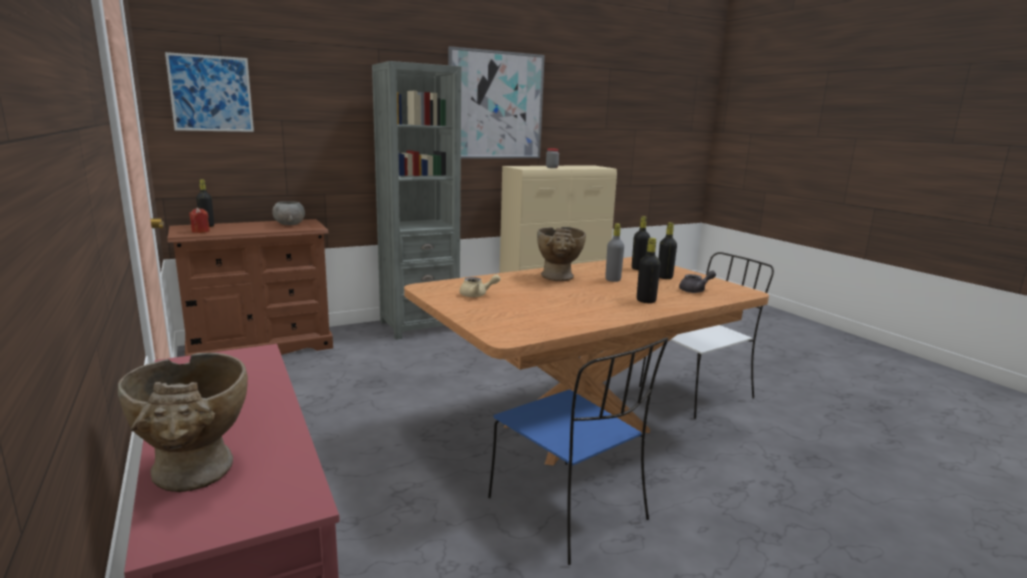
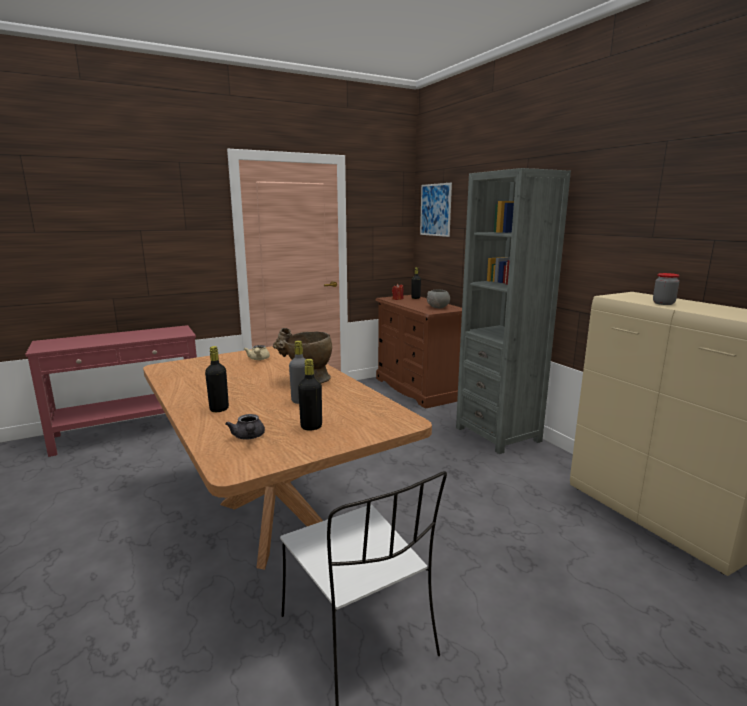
camera: 90 degrees right, 0 degrees up
beige vase [118,353,248,492] -> none
picture [448,46,545,158] -> none
blue chair [488,337,668,565] -> none
black bottle [632,216,650,270] -> none

